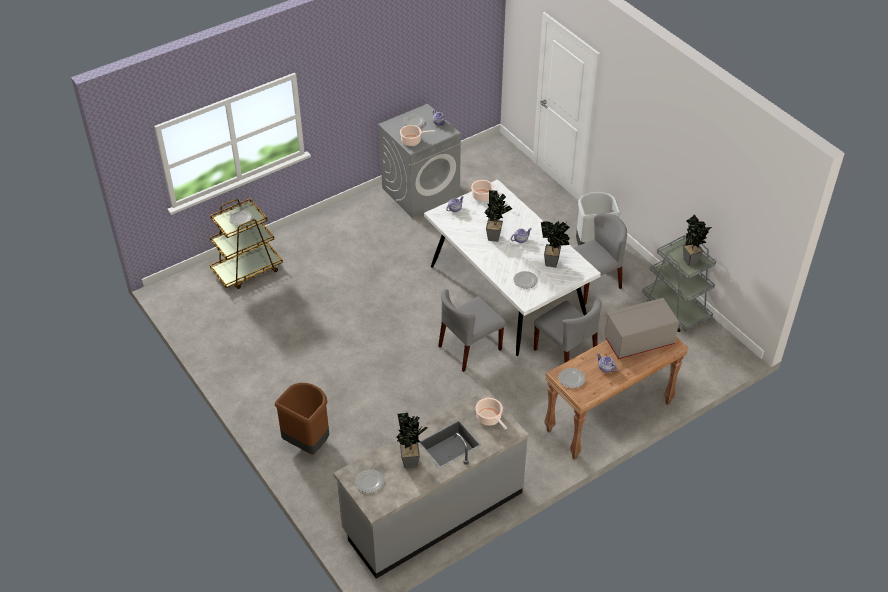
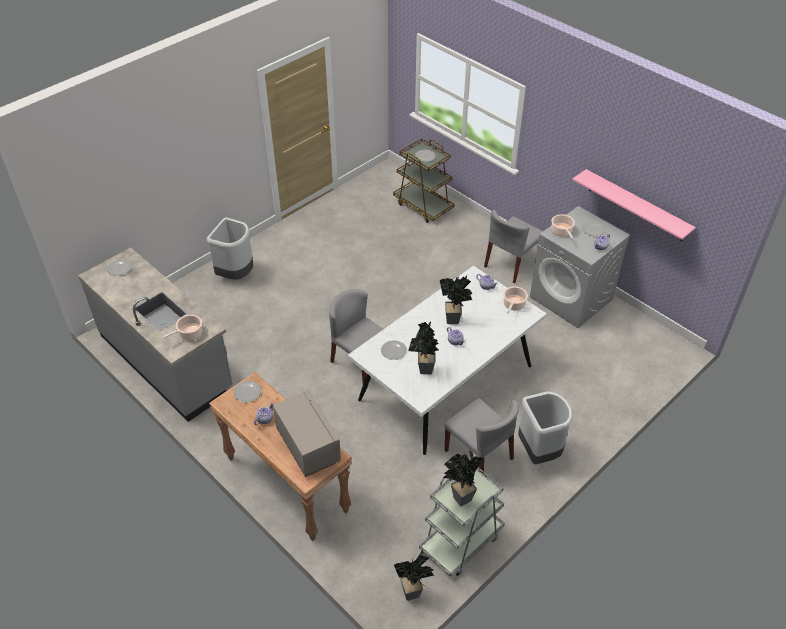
camera: 80 degrees right, 0 degrees up
brown trash can [275,383,329,454] -> grey trash can [207,218,253,280]
potted plant [396,412,428,468] -> potted plant moved to [394,549,434,601]
grey chair [534,299,602,363] -> grey chair moved to [484,210,543,284]
none -> pink shelf [572,169,695,241]

